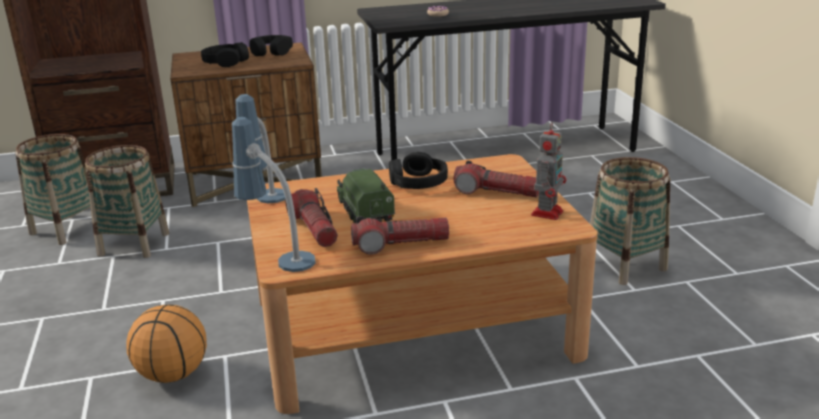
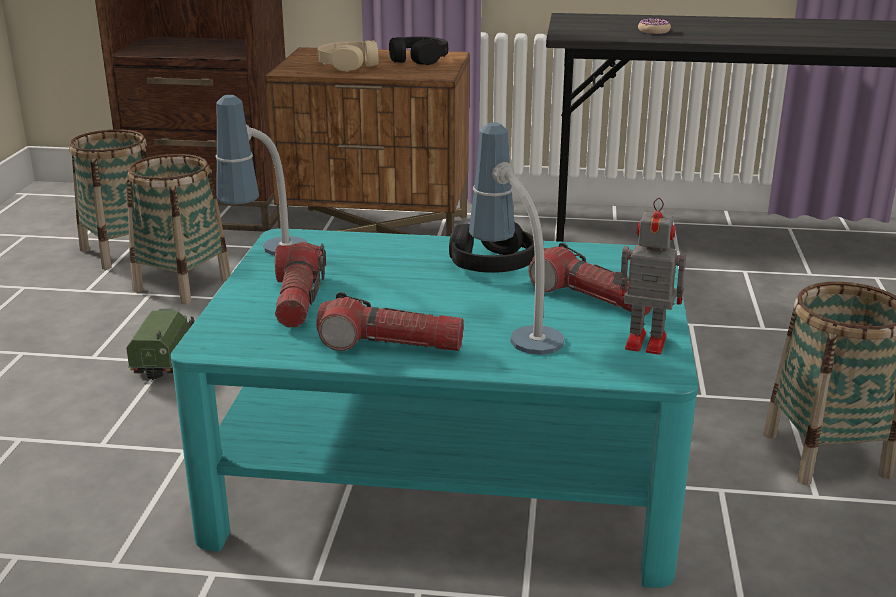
camera: 20 degrees right, 0 degrees up
basketball [126,305,207,383] -> none
black headphones [201,42,249,67] -> beige headphones [318,41,378,71]
table lamp [232,117,316,272] -> table lamp moved to [469,122,564,355]
brown coffee table [247,154,598,414] -> turquoise coffee table [171,228,698,588]
toy truck [337,168,395,223] -> toy truck moved to [126,309,195,382]
toy robot [531,122,566,220] -> toy robot turned 120 degrees counterclockwise [613,198,686,355]

